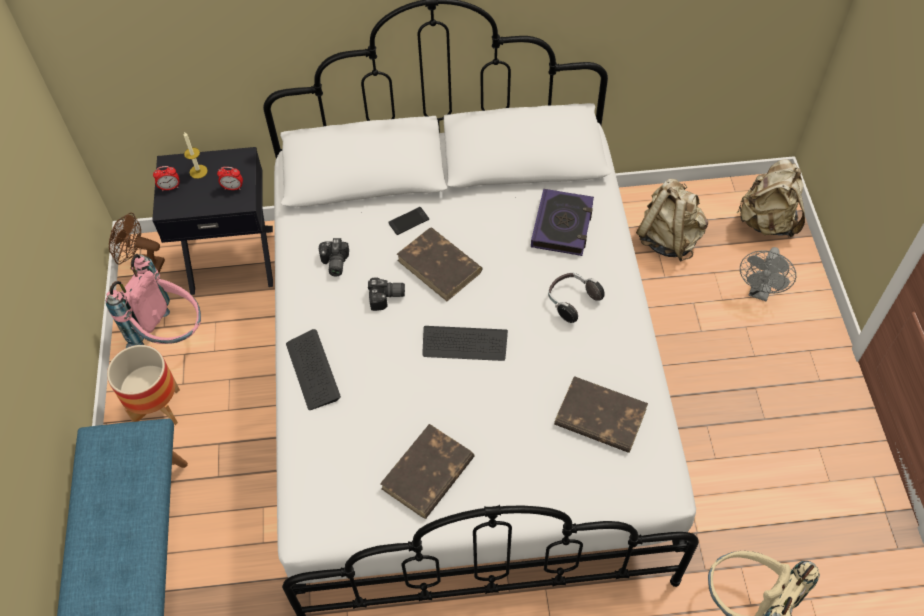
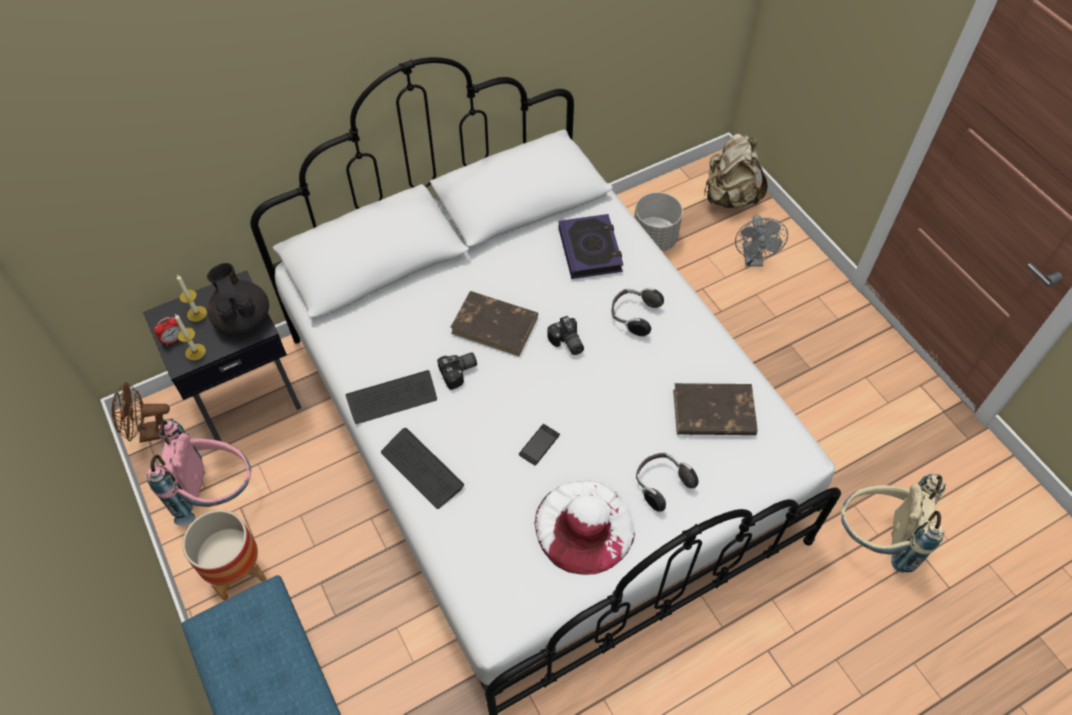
camera: 25 degrees left, 0 degrees up
alarm clock [217,167,243,190] -> black teapot [207,263,269,335]
camera [319,238,349,276] -> camera moved to [547,316,584,355]
brown book [380,424,475,519] -> white hat [534,481,635,575]
phone [388,207,429,235] -> phone moved to [519,424,560,465]
keyboard [423,326,508,361] -> keyboard moved to [346,370,437,424]
beige backpack [636,179,708,262] -> grey planter [634,192,683,251]
none -> candle [175,314,206,361]
none -> headphones [636,453,699,512]

